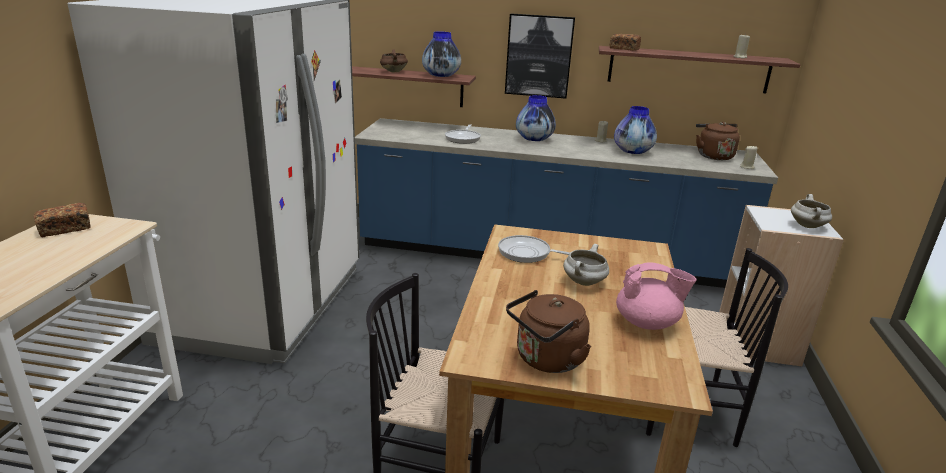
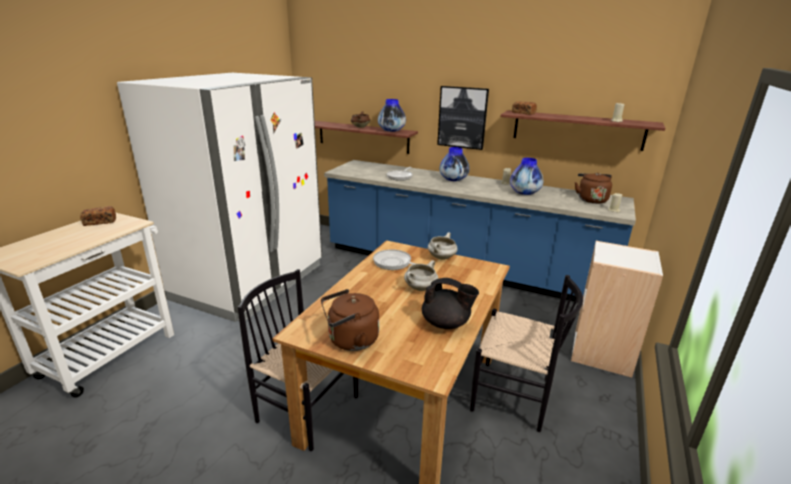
camera: 15 degrees right, 0 degrees up
pink teapot [616,263,696,330] -> black teapot [422,278,479,329]
white cooking pot [791,194,832,228] -> white cooking pot moved to [428,232,458,260]

